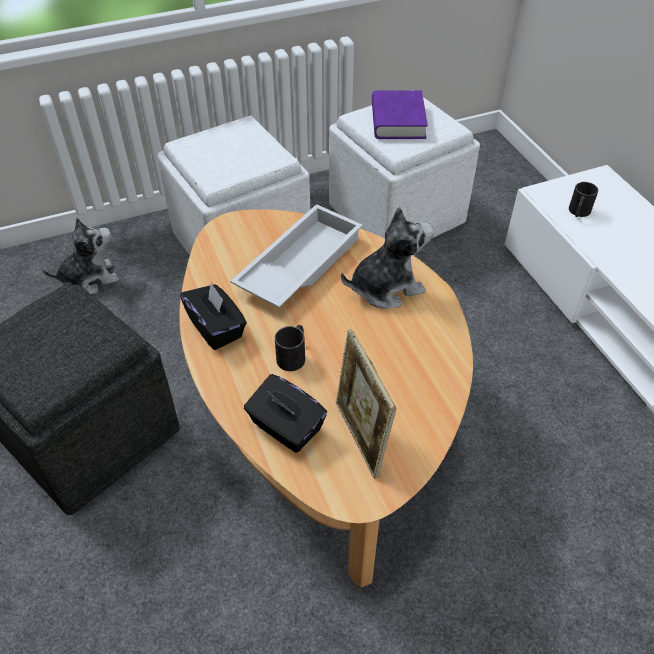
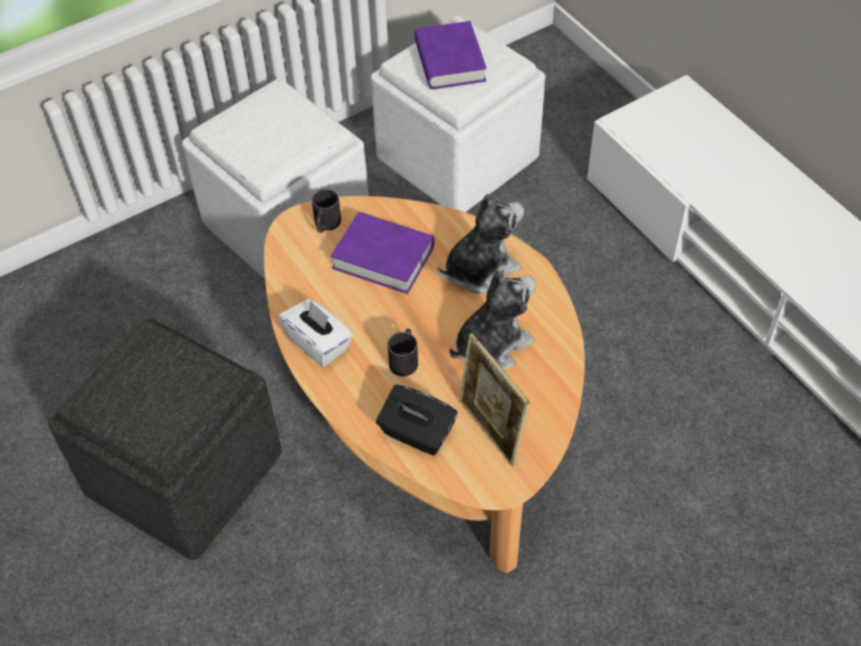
camera: 10 degrees left, 5 degrees up
plush toy [43,217,119,294] -> plush toy moved to [449,270,536,370]
black tissue box [180,282,247,350] -> white tissue box [278,299,353,367]
white tray [230,204,363,308] -> purple book [331,212,434,294]
black mug [569,182,598,217] -> black mug moved to [312,189,341,233]

